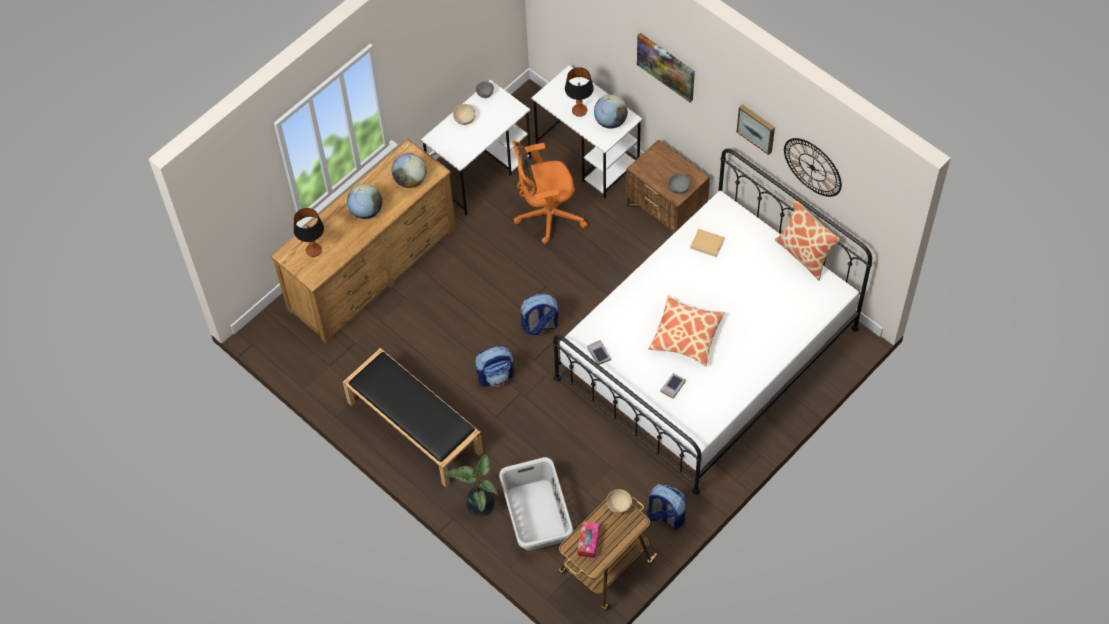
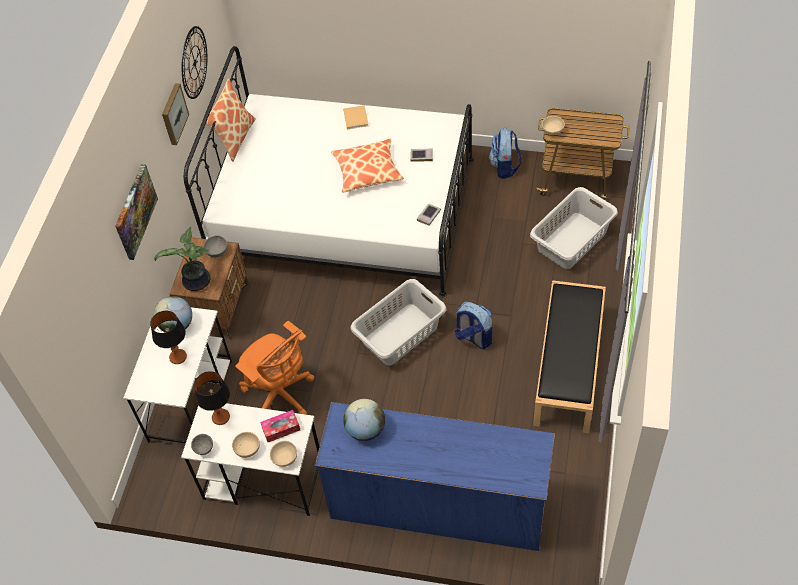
camera: 120 degrees left, 5 degrees down
brown dresser [270,138,456,344] -> blue dresser [315,402,555,551]
table lamp [294,208,324,257] -> table lamp moved to [194,371,230,425]
globe [347,184,382,219] -> none
potted plant [443,454,499,516] -> potted plant moved to [154,227,211,291]
backpack [520,294,558,335] -> grey laundry basket [350,279,446,365]
tissue box [577,521,600,558] -> tissue box moved to [260,410,300,442]
beige book [690,229,725,257] -> beige book moved to [343,105,369,129]
none -> beige bowl [270,441,297,467]

